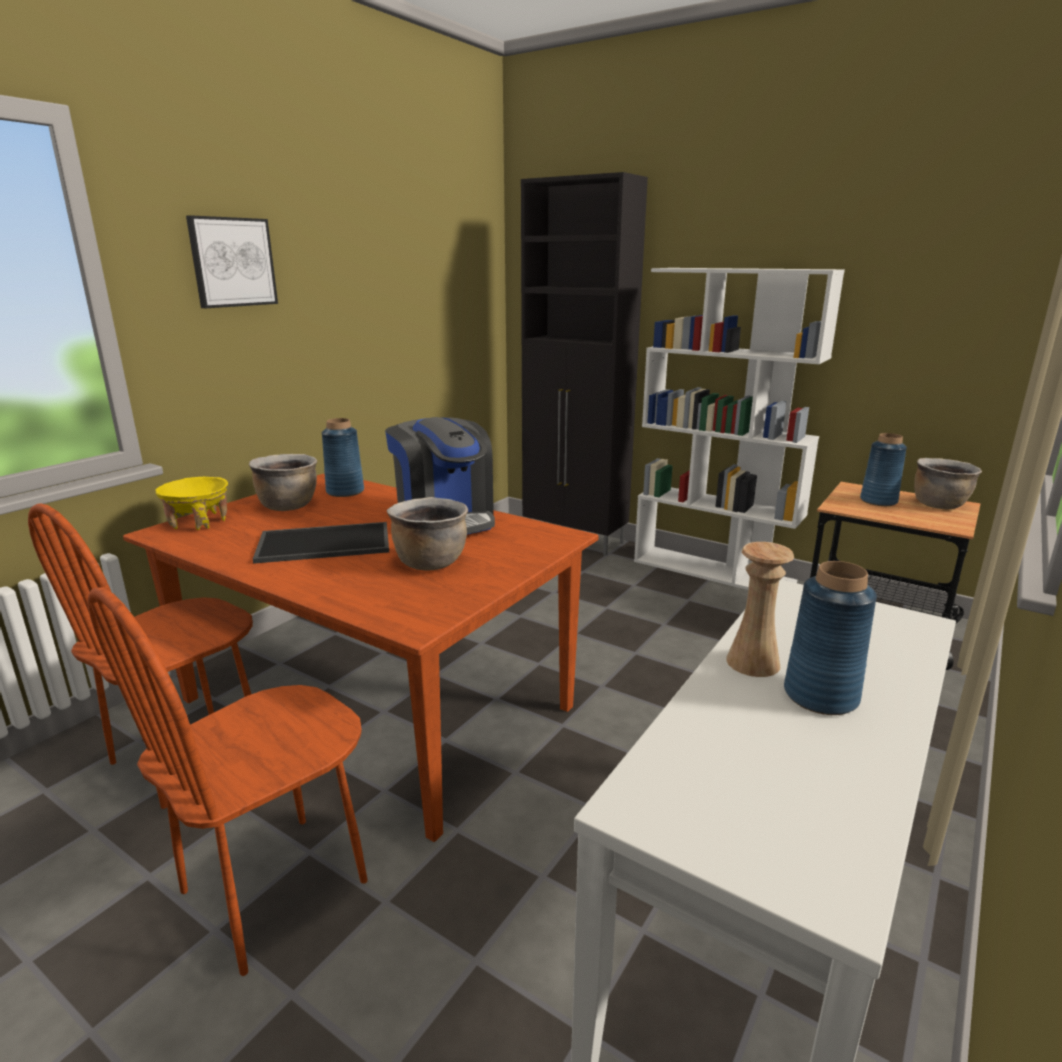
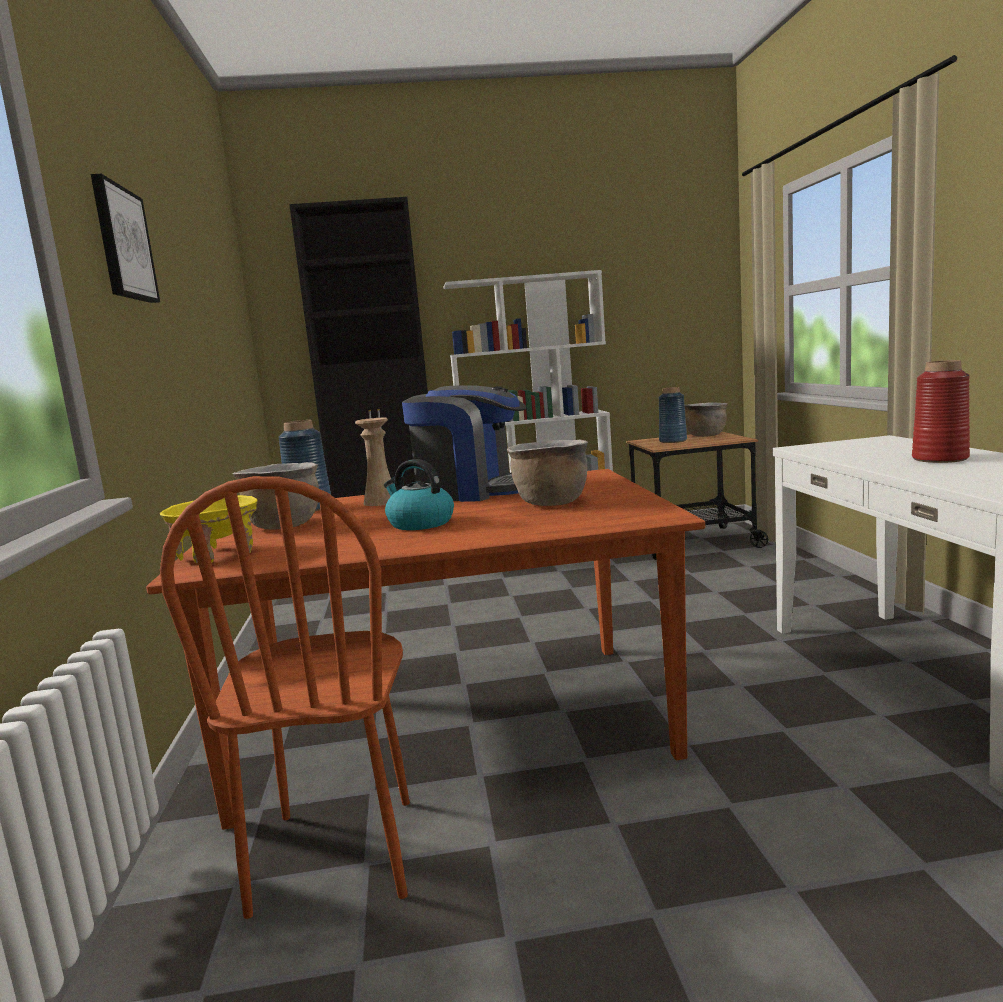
camera: 40 degrees left, 10 degrees down
brown chair [88,587,368,976] -> none
tray [253,522,389,564] -> kettle [384,459,454,530]
beige vase [726,542,794,677] -> beige vase moved to [355,418,391,506]
blue vase [784,561,877,715] -> red vase [912,360,970,463]

